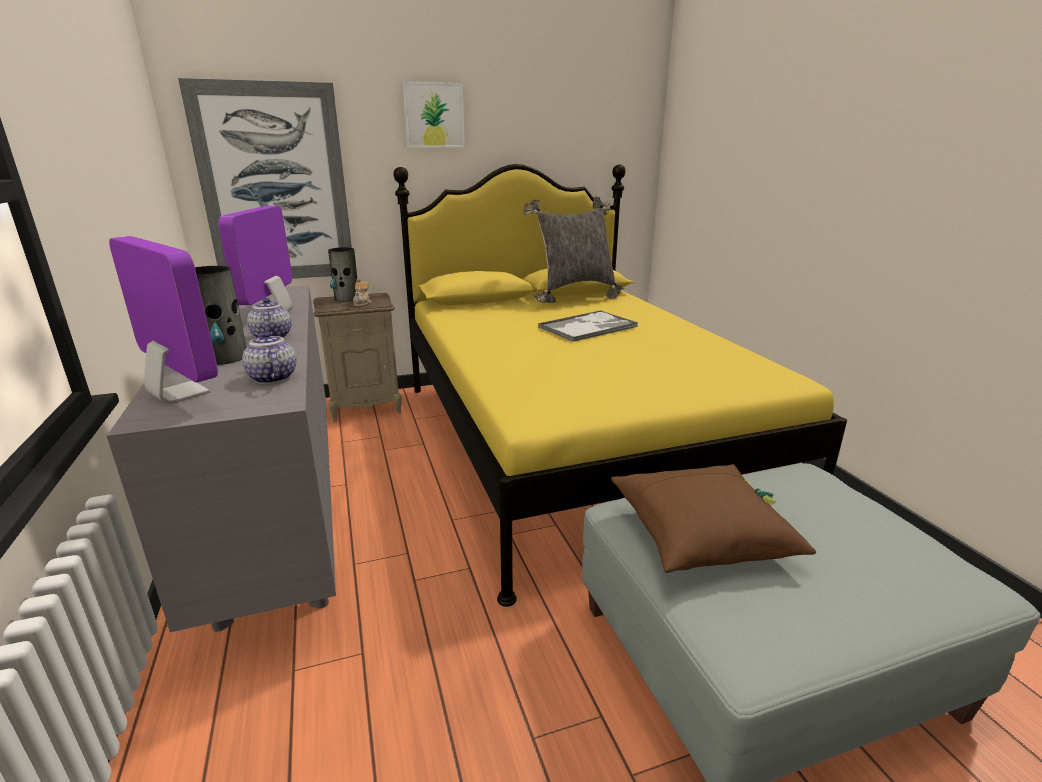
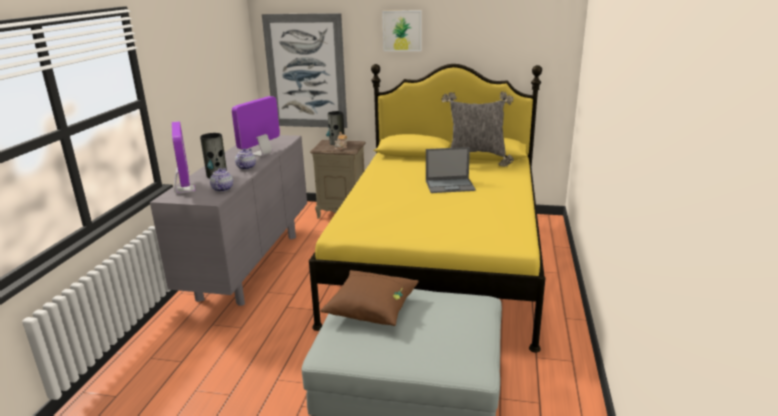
camera: 30 degrees right, 0 degrees up
tray [538,310,638,342] -> laptop [426,147,476,193]

